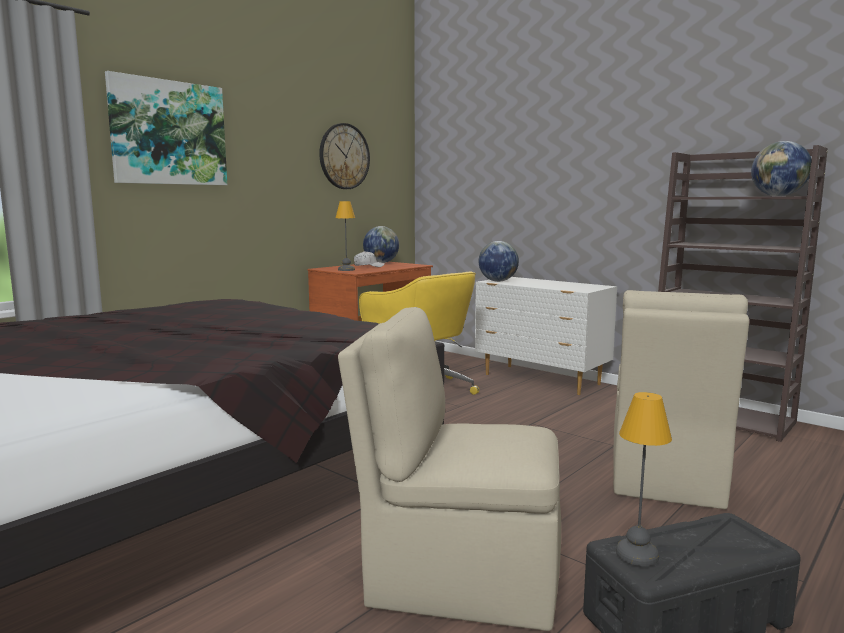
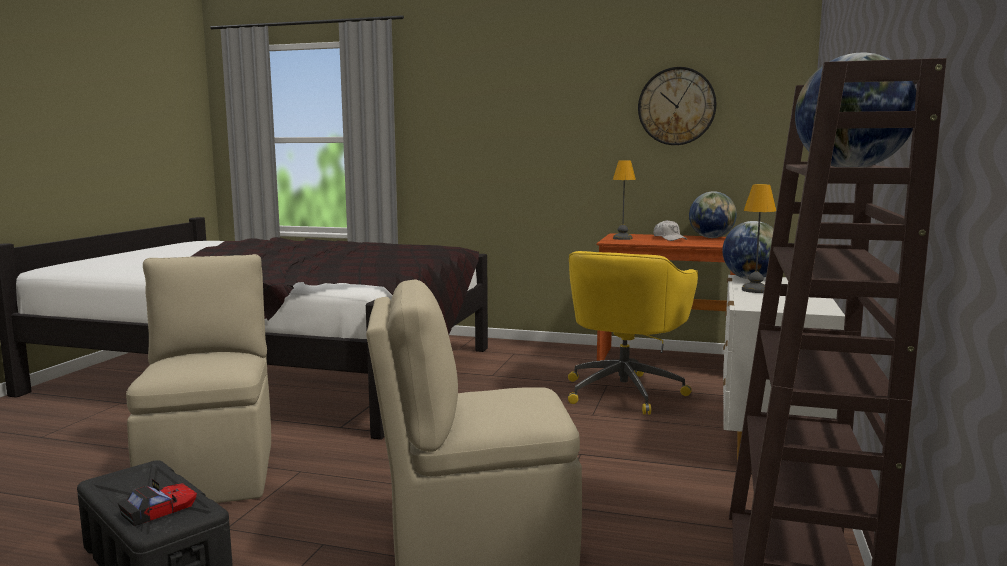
camera: 65 degrees right, 0 degrees up
picture [105,71,227,185] -> none
table lamp [616,392,672,566] -> table lamp moved to [742,184,776,293]
none -> toy car [118,479,197,526]

